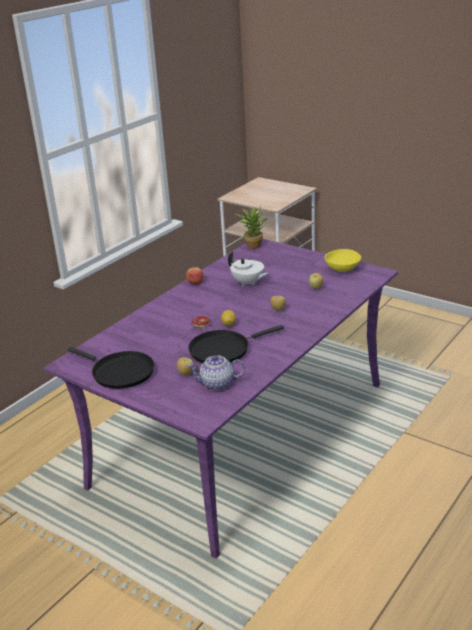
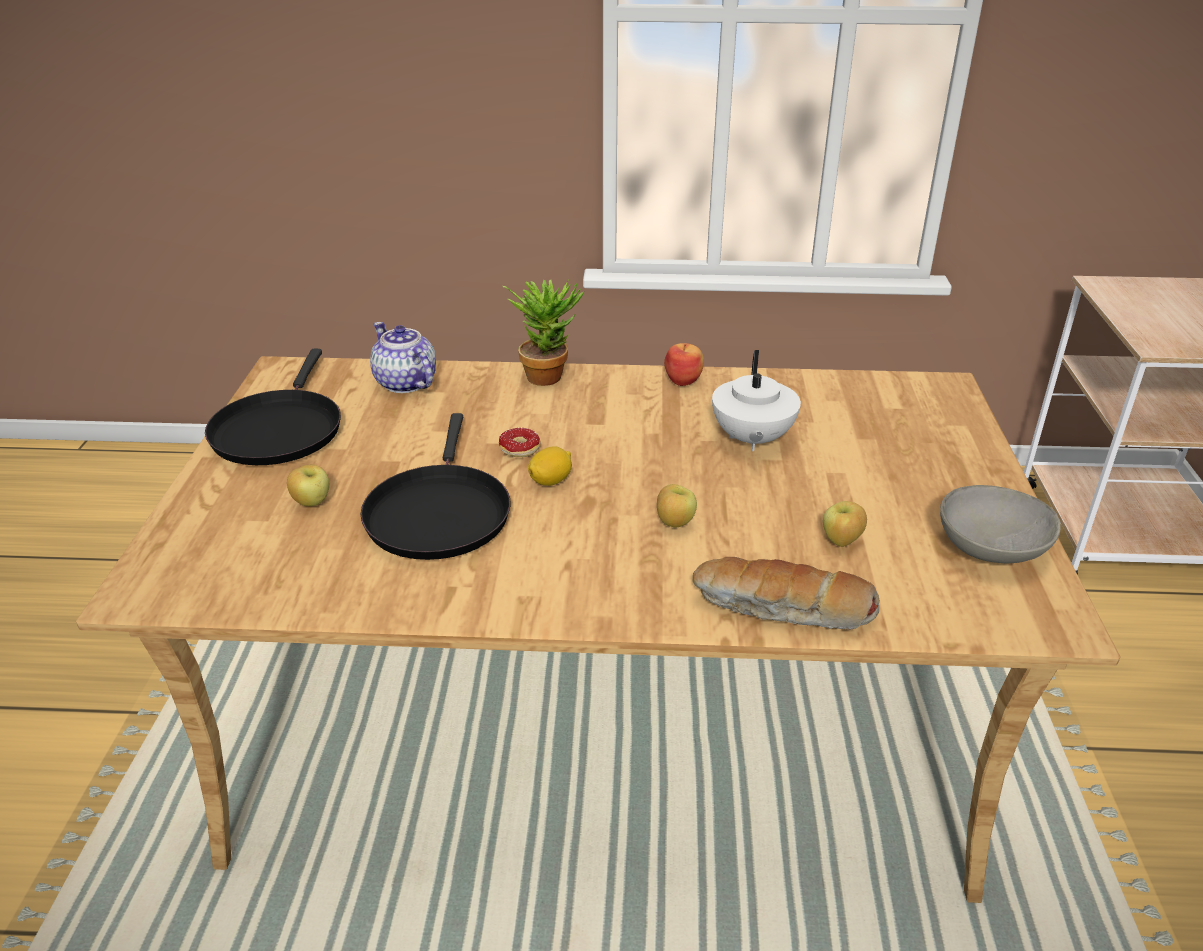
camera: 55 degrees right, 5 degrees up
purple dining table [44,239,398,558] -> beige dining table [76,356,1120,903]
teapot [187,355,245,391] -> teapot moved to [370,322,436,393]
black frying pan [188,325,284,363] -> black frying pan turned 120 degrees counterclockwise [361,413,511,560]
potted plant [235,204,267,249] -> potted plant moved to [503,280,584,386]
yellow bowl [324,249,361,271] -> grey bowl [940,485,1061,563]
none -> bread [693,557,880,630]

